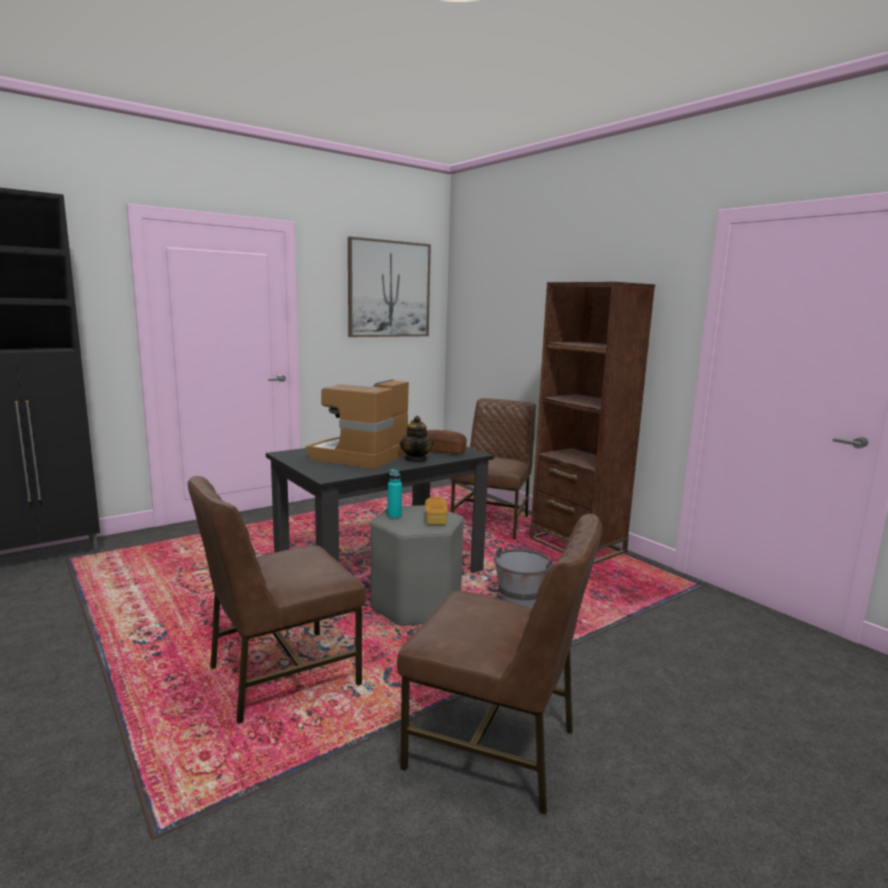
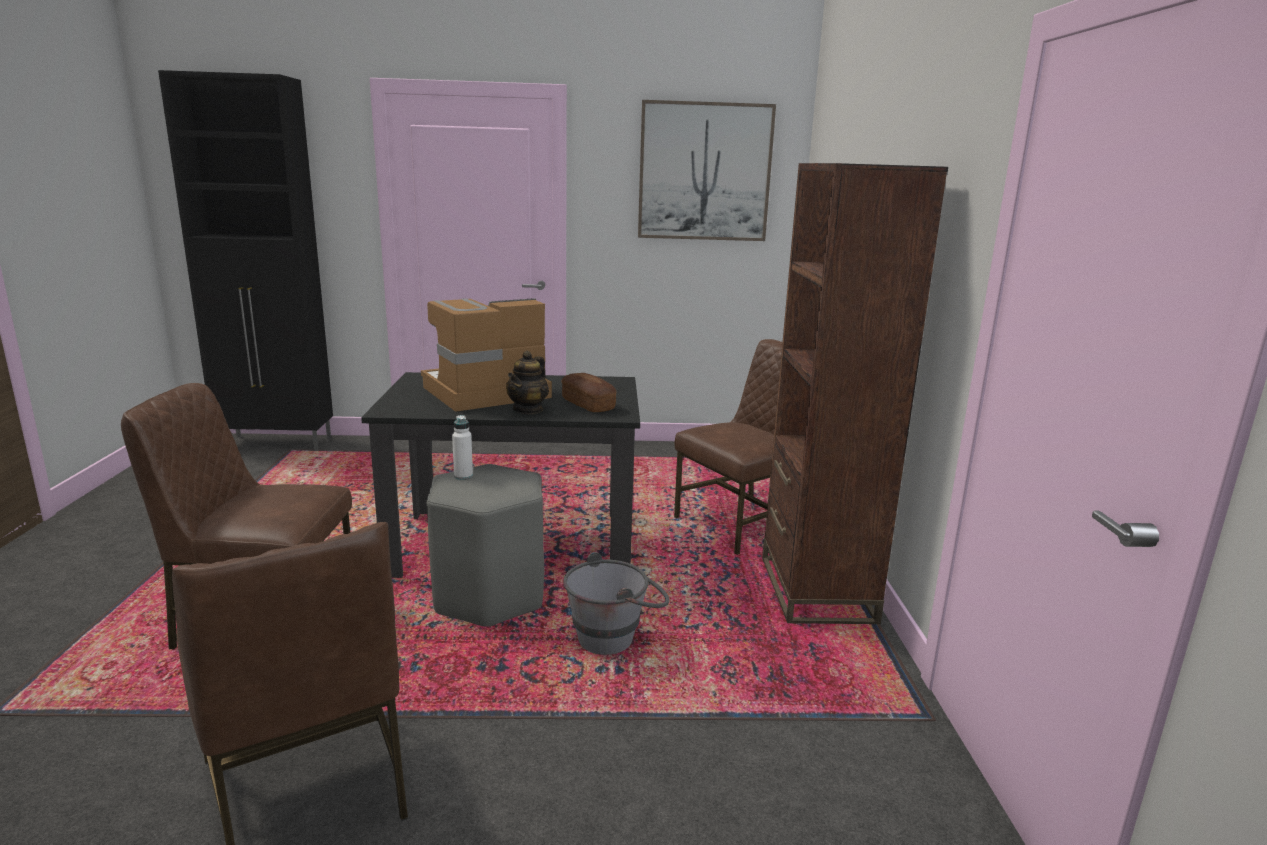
camera: 35 degrees right, 5 degrees up
turquoise bottle [387,469,402,519] -> white bottle [452,415,473,480]
bread [425,497,448,525] -> none

